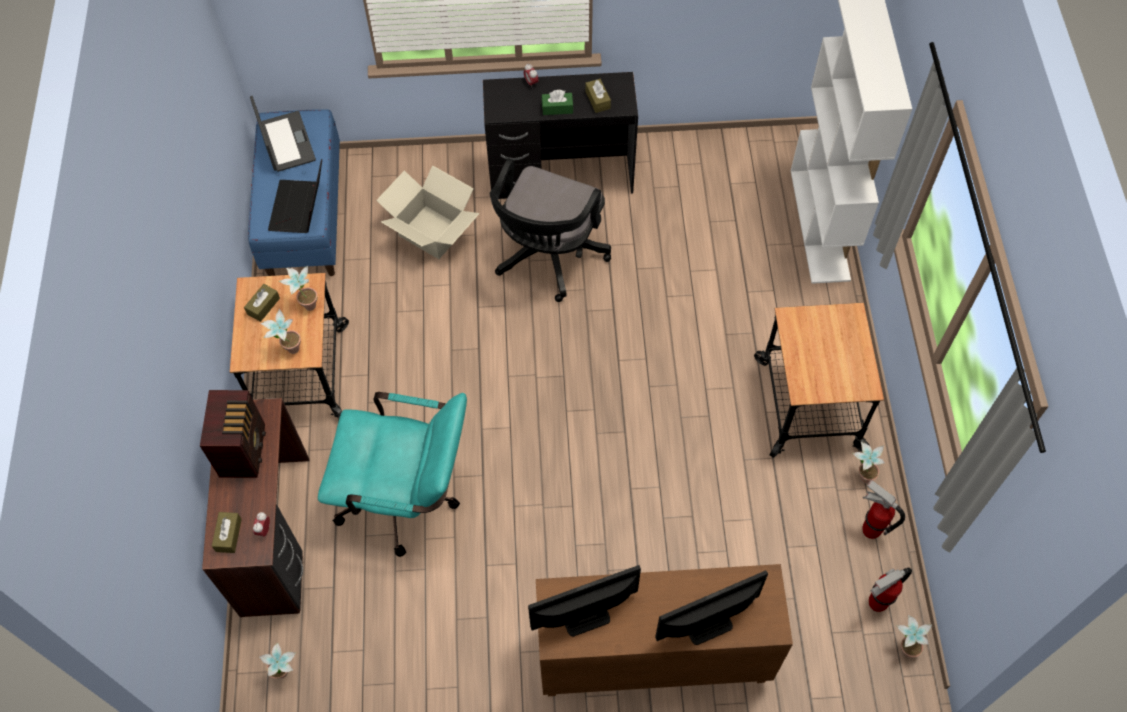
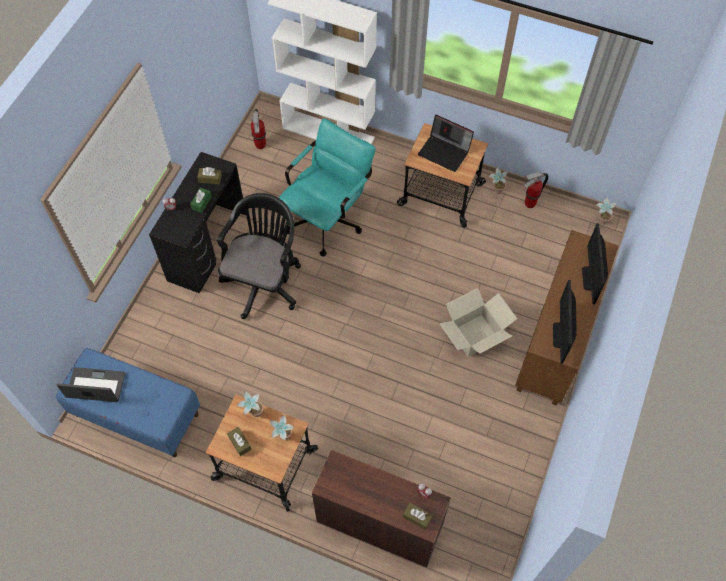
camera: 65 degrees left, 0 degrees up
radio [200,390,266,478] -> none
potted plant [259,643,296,679] -> none
laptop [268,159,322,233] -> laptop moved to [418,115,474,172]
turquoise office chair [318,392,467,557] -> turquoise office chair moved to [279,118,376,257]
cardboard box [376,166,480,259] -> cardboard box moved to [440,288,517,357]
black office chair [490,158,611,302] -> black office chair turned 120 degrees counterclockwise [217,193,301,319]
fire extinguisher [869,568,912,612] -> fire extinguisher moved to [251,109,266,149]

